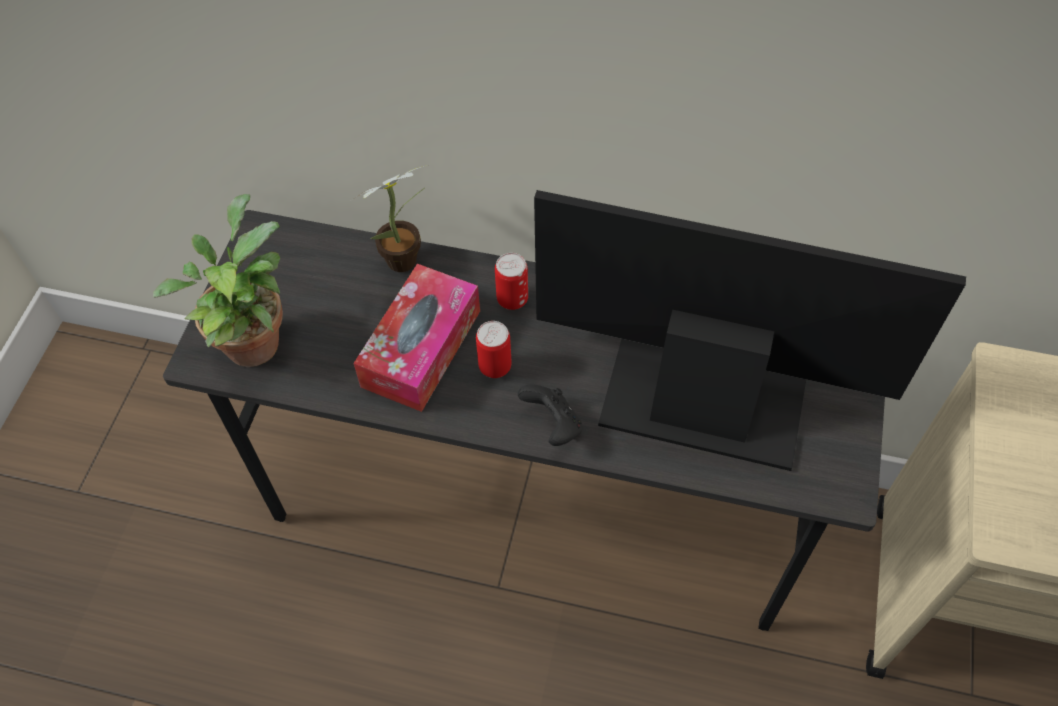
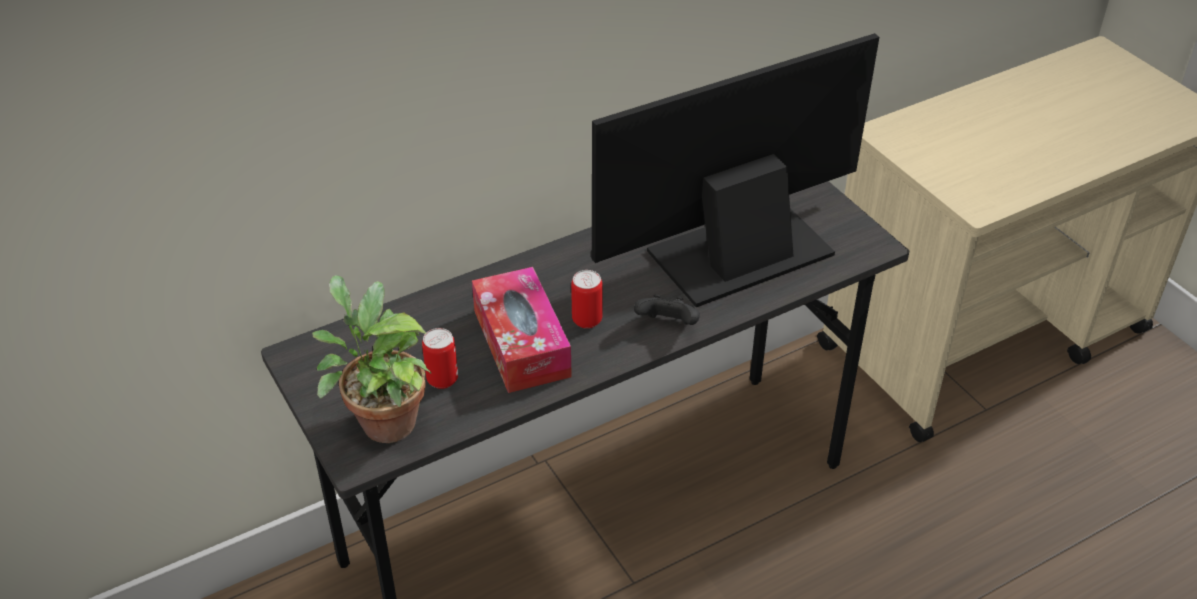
camera: 45 degrees left, 15 degrees down
potted plant [352,165,428,272] -> none
can [495,253,528,310] -> can moved to [422,328,458,389]

